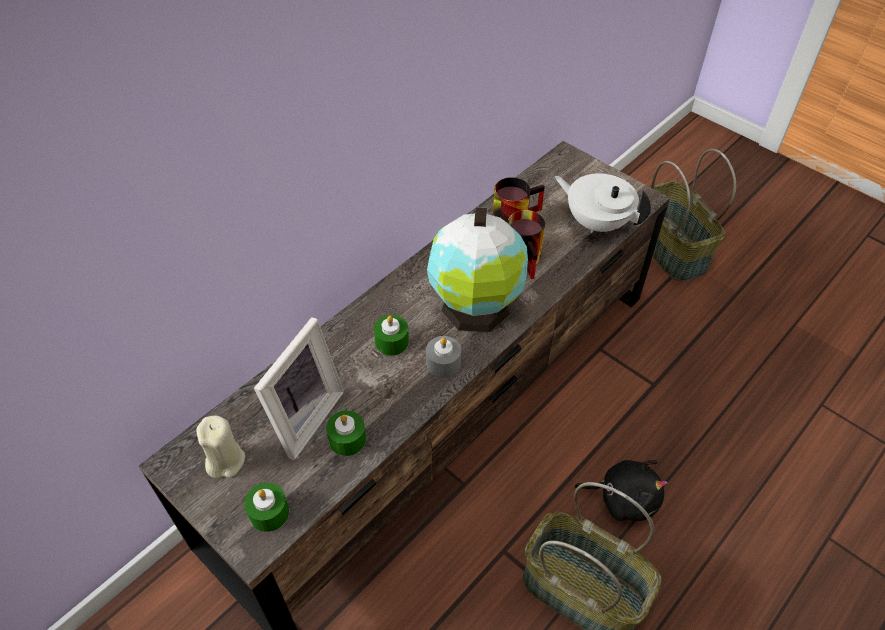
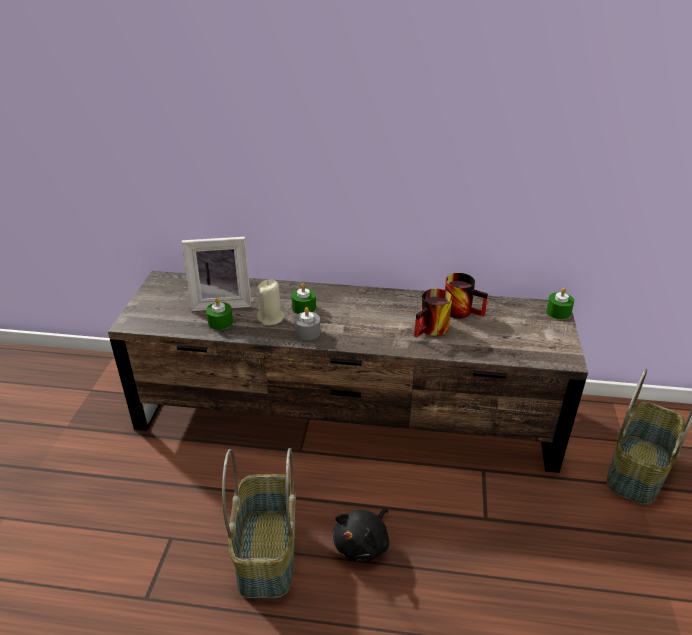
camera: 55 degrees right, 15 degrees down
beige candle [196,416,245,478] -> beige candle moved to [257,279,285,325]
green candle [244,483,289,532] -> green candle moved to [546,288,574,320]
globe [427,207,528,332] -> none
white teapot [555,173,651,233] -> none
black plush toy [575,460,668,521] -> black plush toy turned 60 degrees clockwise [333,509,389,561]

